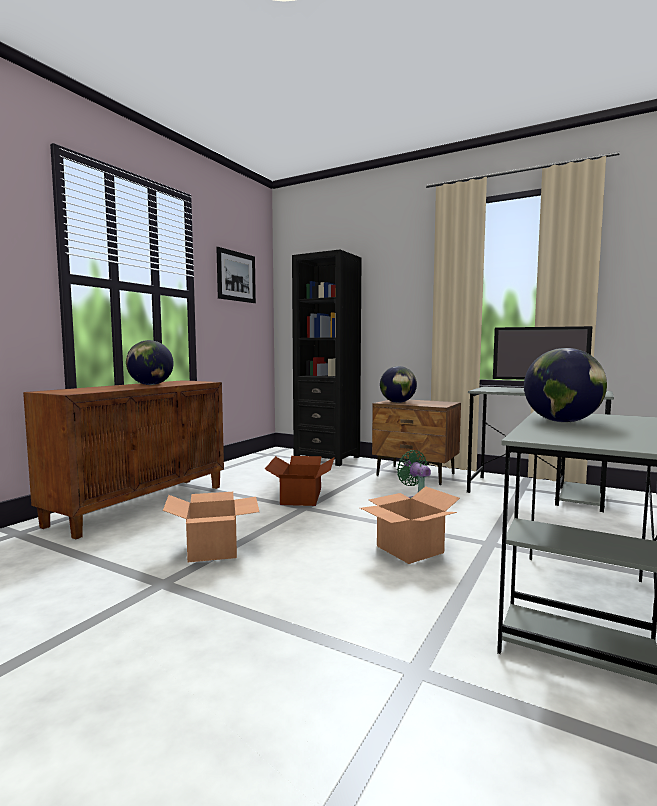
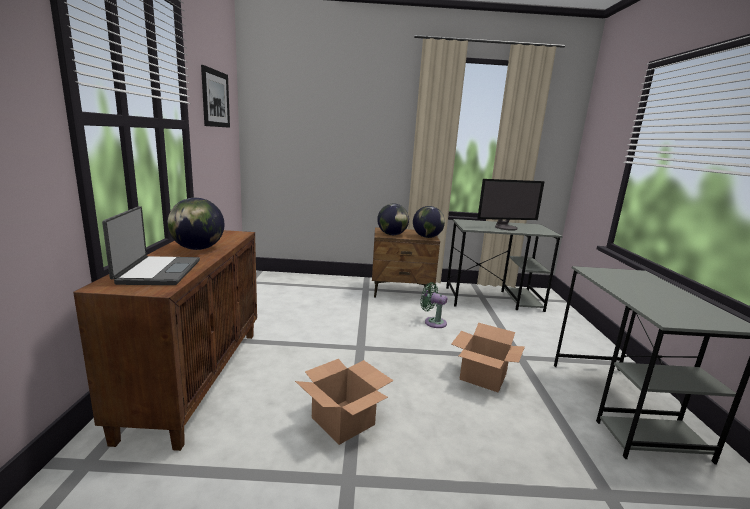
camera: 30 degrees left, 10 degrees up
cardboard box [265,456,335,506] -> none
black bookcase [292,249,362,466] -> none
globe [524,348,607,423] -> globe moved to [413,206,445,238]
none -> laptop [102,206,200,285]

